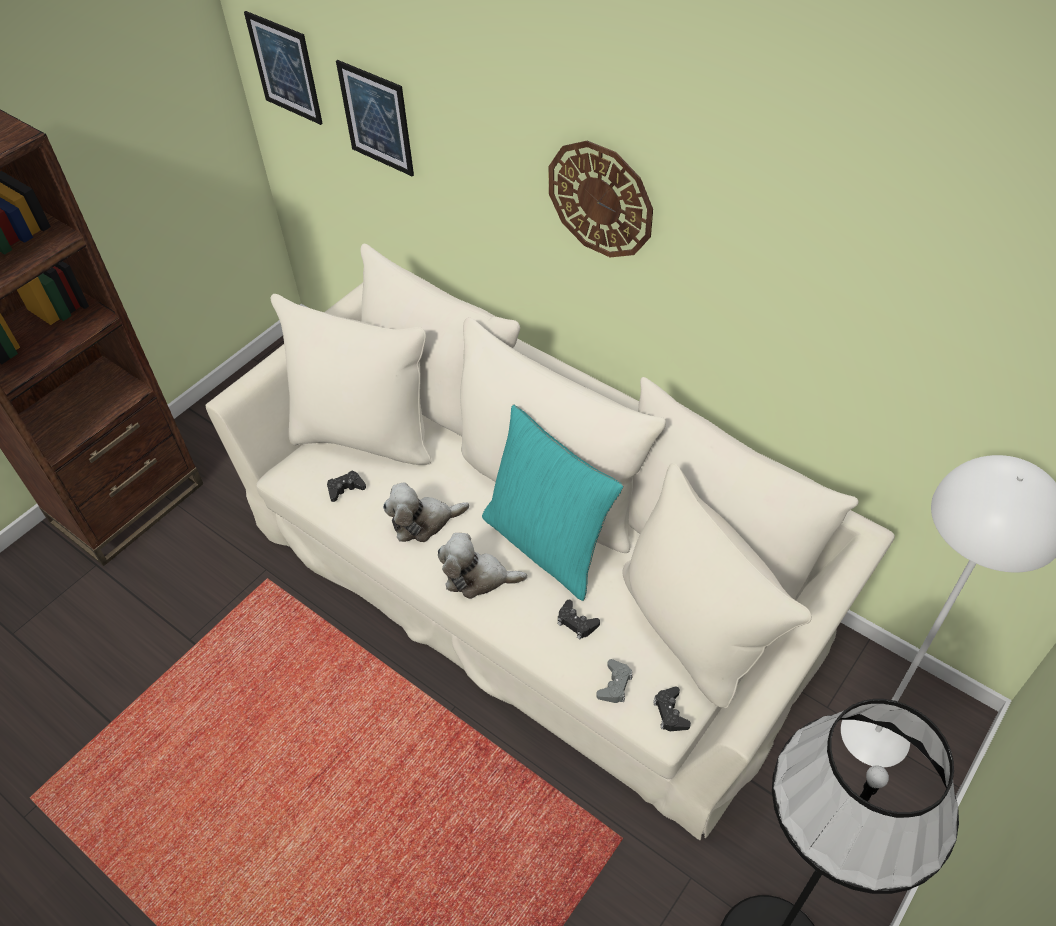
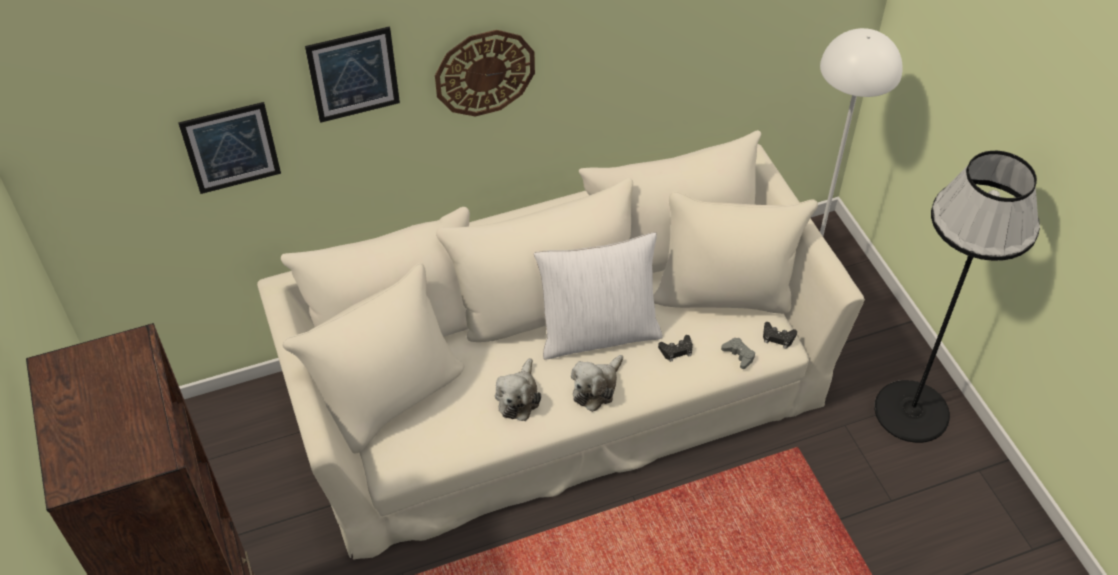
camera: 60 degrees left, 0 degrees up
picture [244,11,323,125] -> picture moved to [305,26,400,123]
black game controller [327,470,366,502] -> none
turquoise pillow [482,404,624,601] -> white pillow [534,232,663,359]

